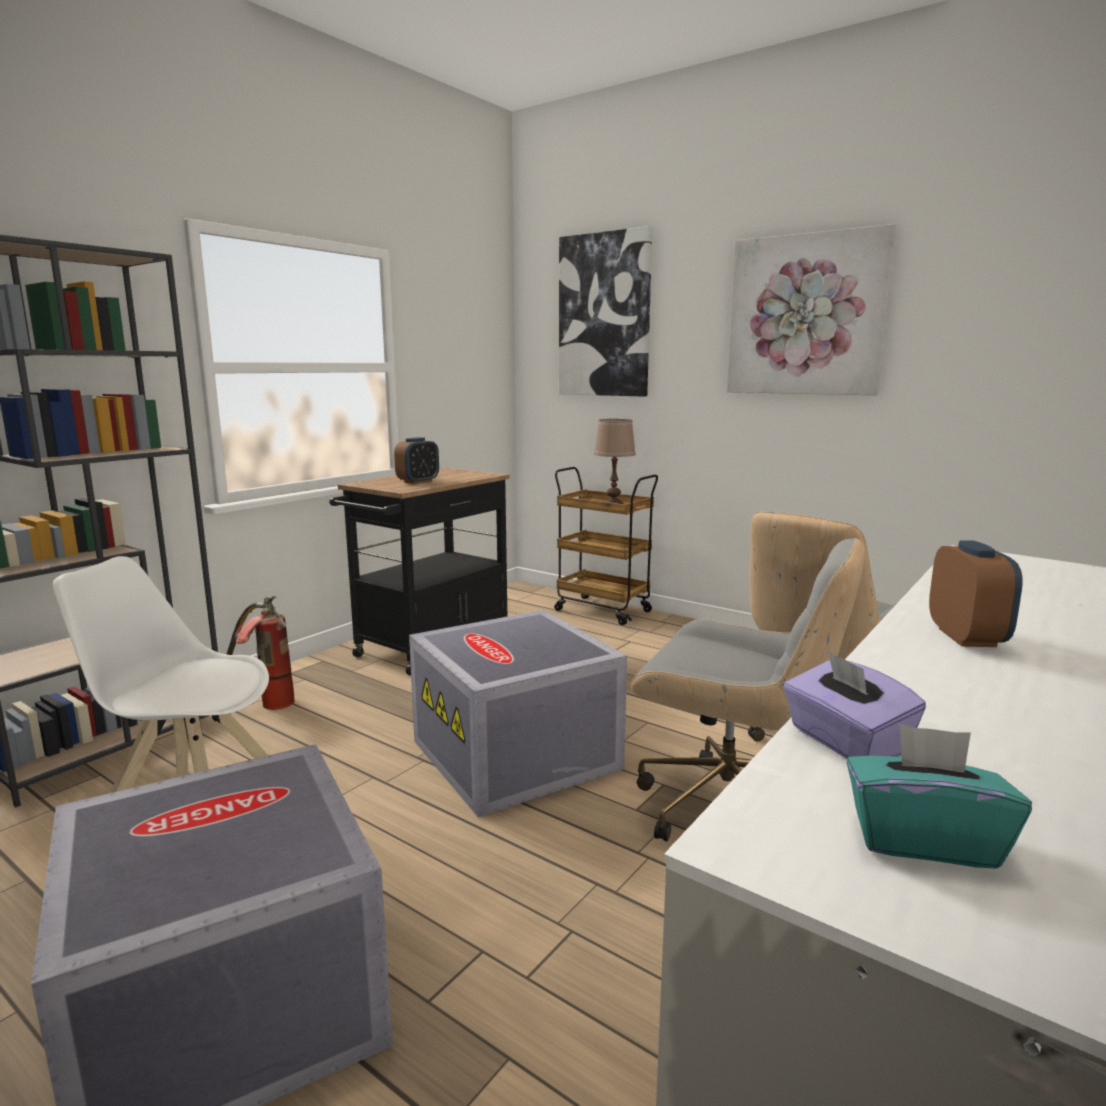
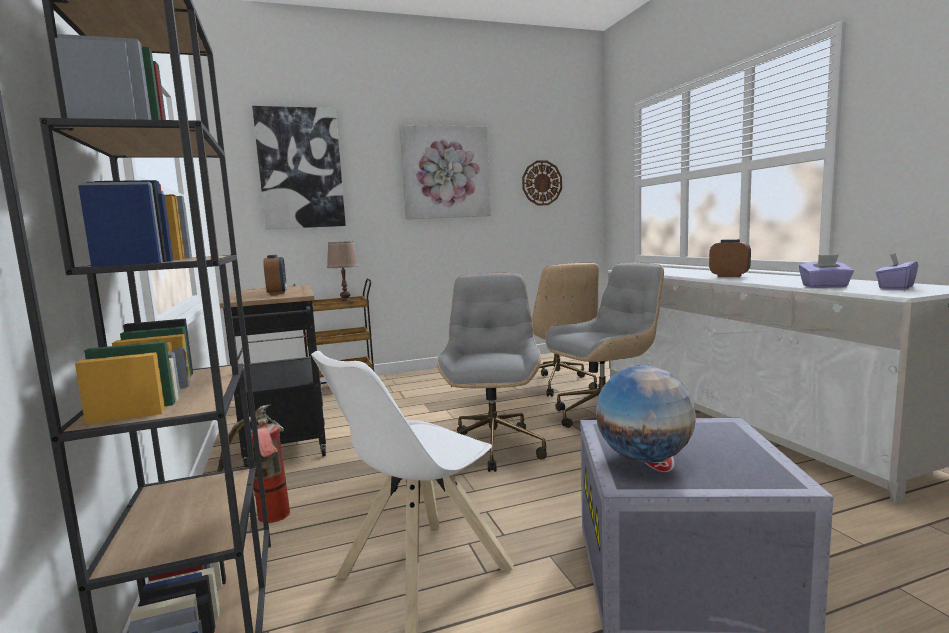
camera: 55 degrees left, 5 degrees down
grey storage box [409,610,627,817] -> grey office chair [437,272,547,472]
turquoise tissue box [846,724,1032,869] -> purple tissue box [876,253,918,289]
none -> wall clock [522,161,562,206]
none -> globe [596,365,696,463]

